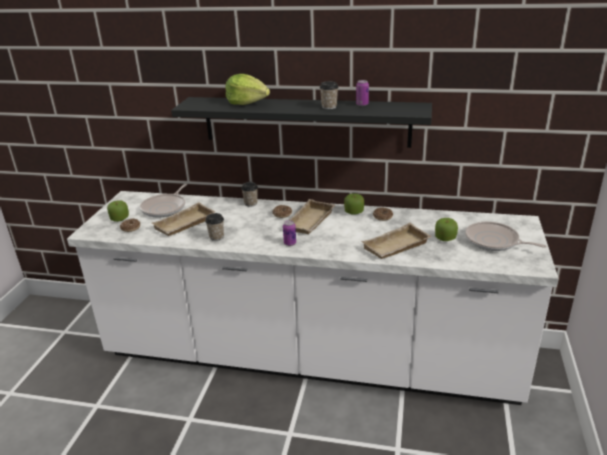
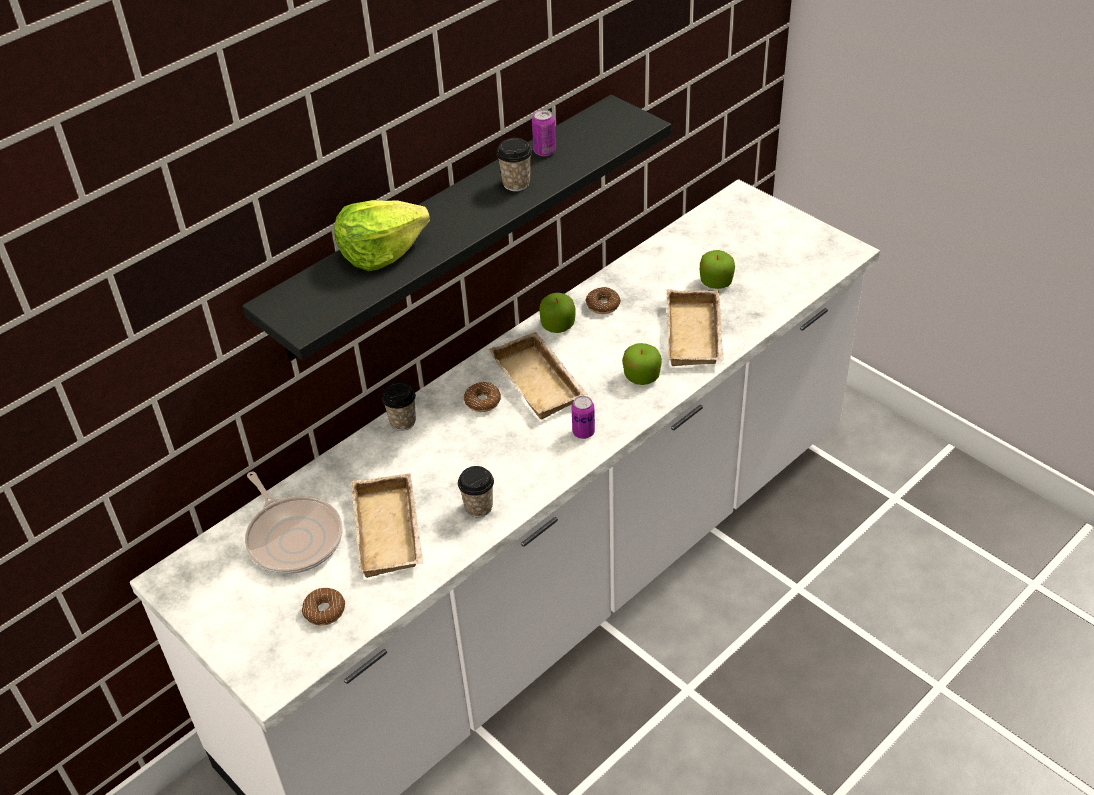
camera: 55 degrees left, 15 degrees up
apple [107,200,129,222] -> apple moved to [622,343,662,385]
frying pan [465,222,547,251] -> none

